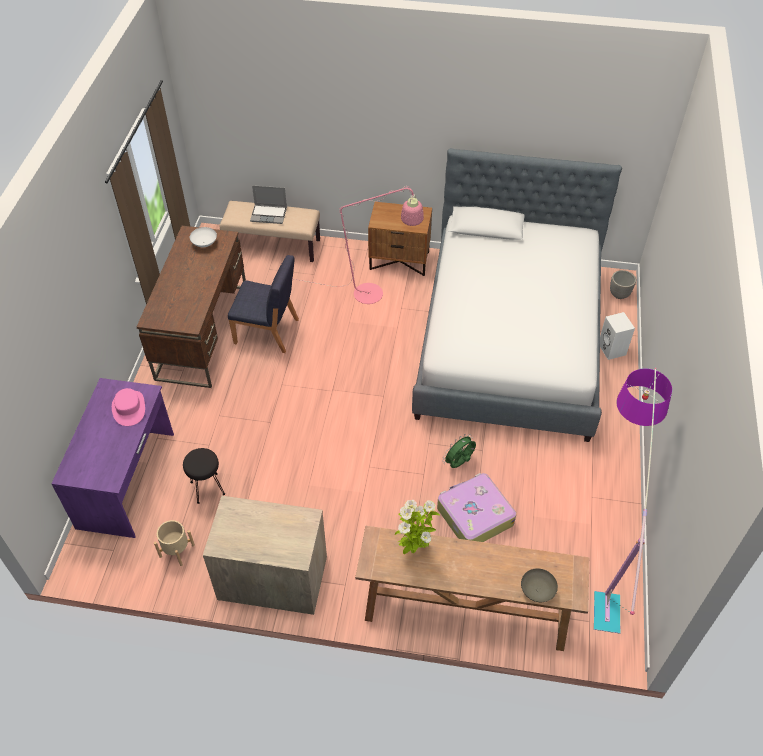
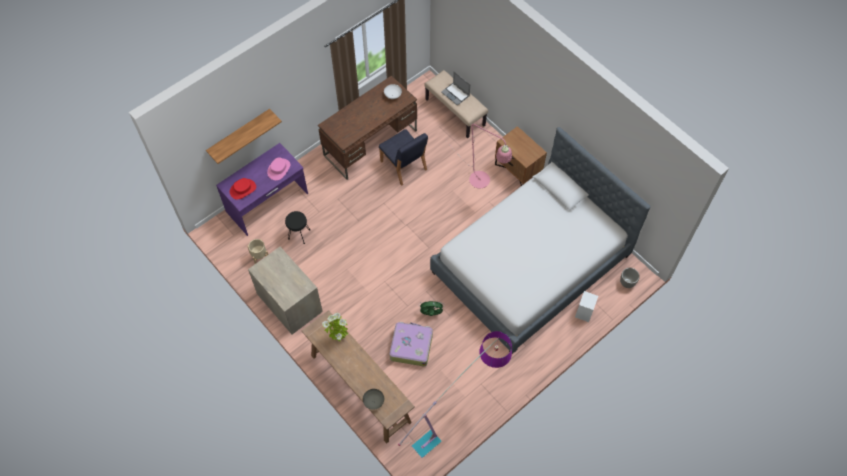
camera: 40 degrees right, 10 degrees up
none -> shelf [206,109,282,164]
none -> red hat [230,178,256,200]

